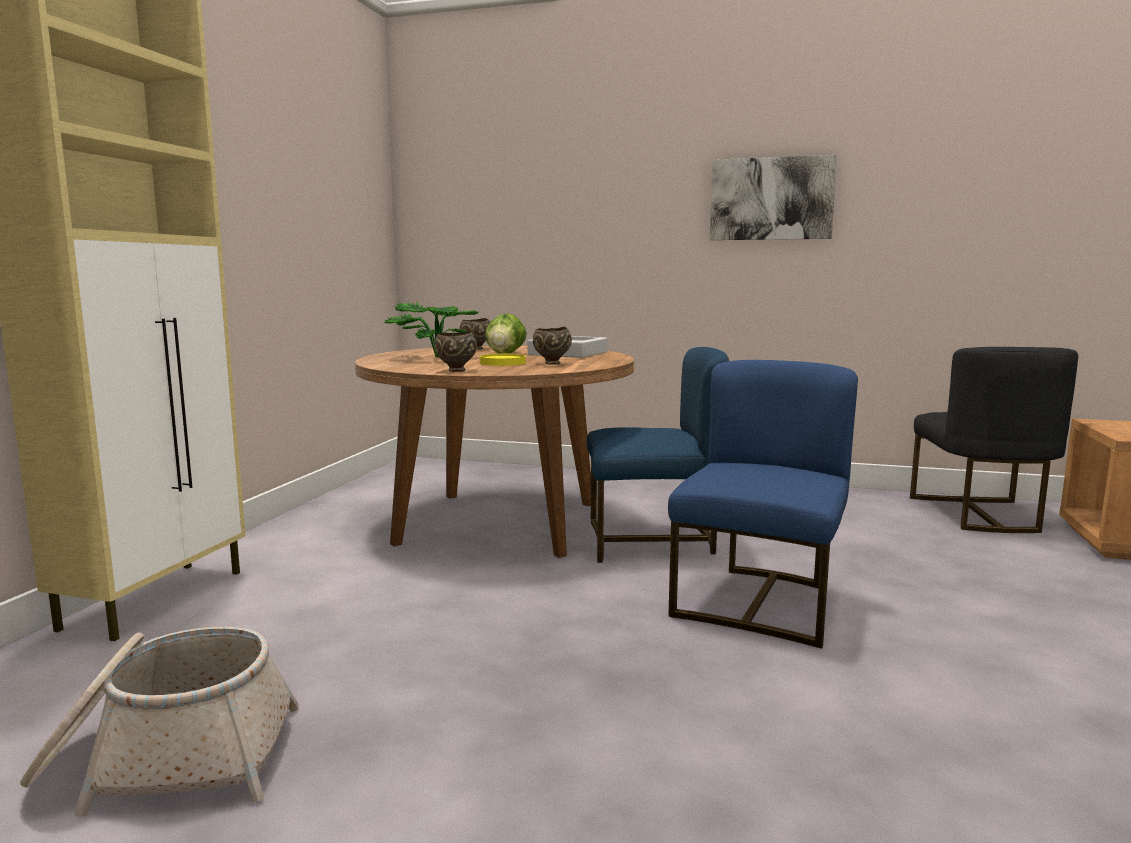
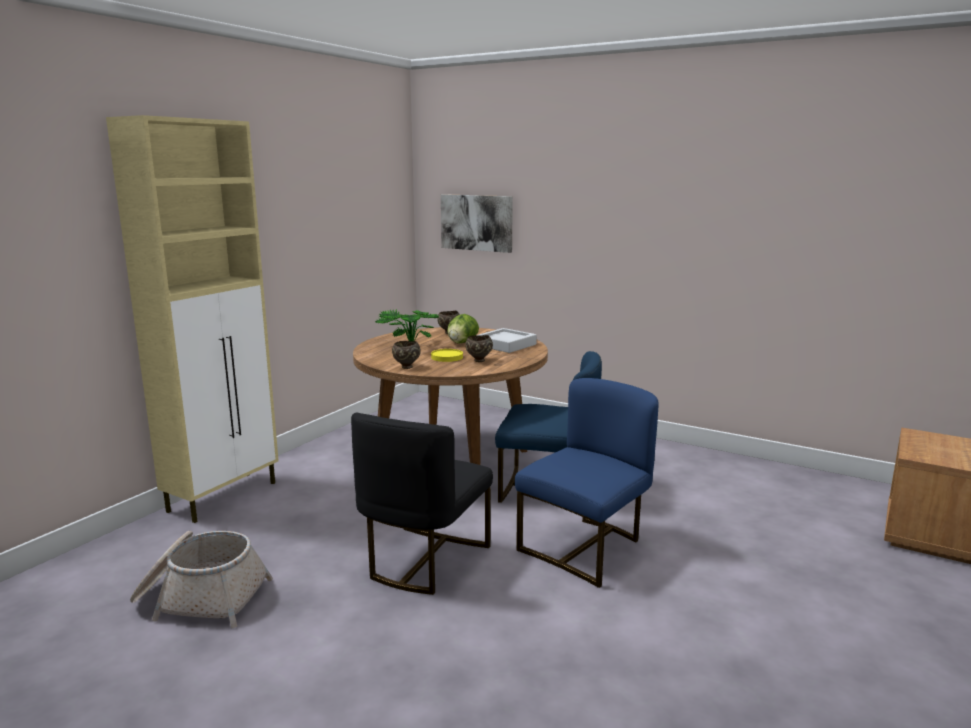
camera: 15 degrees right, 5 degrees up
picture [710,155,837,240] -> picture moved to [441,194,513,253]
black chair [910,347,1078,533] -> black chair moved to [351,412,493,595]

